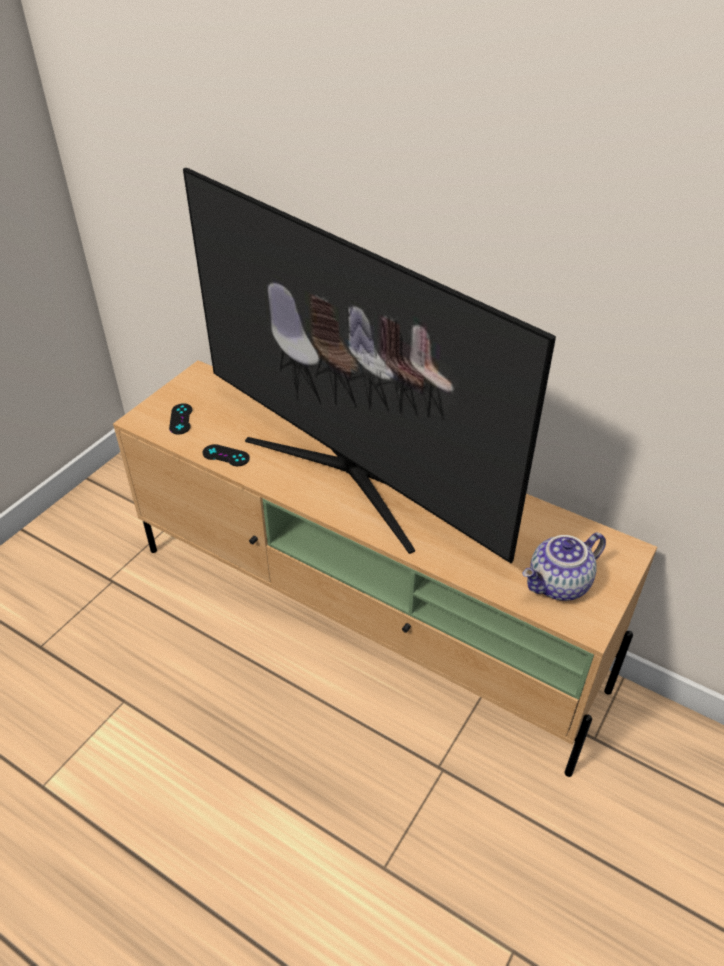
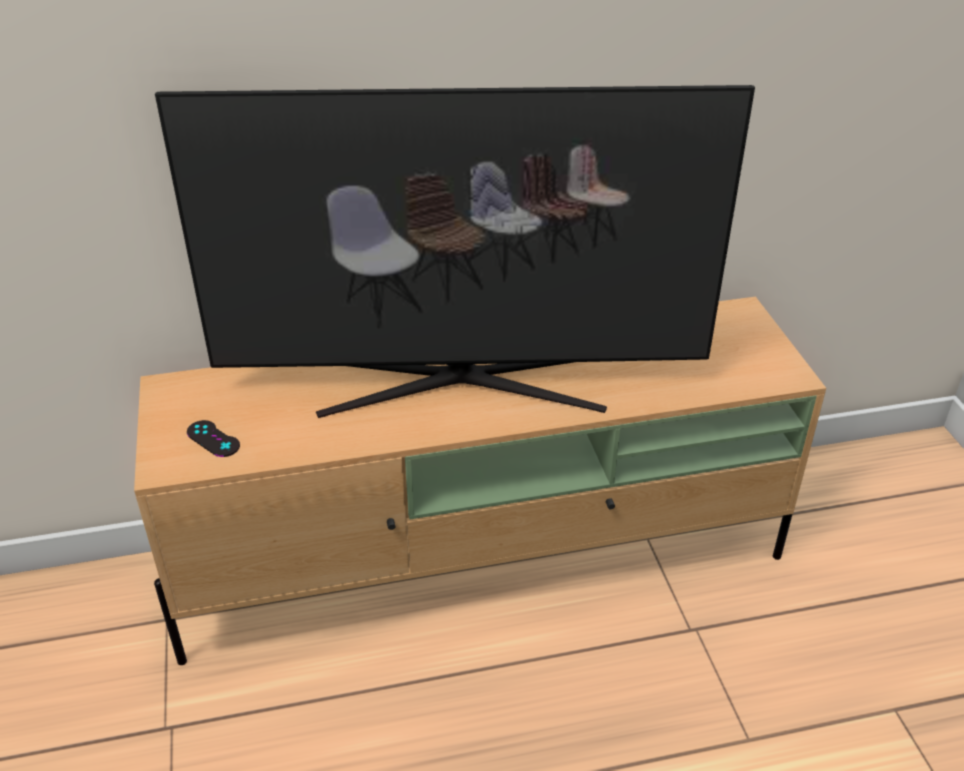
camera: 45 degrees left, 5 degrees down
black game controller [203,444,250,466] -> none
teapot [523,533,606,601] -> none

